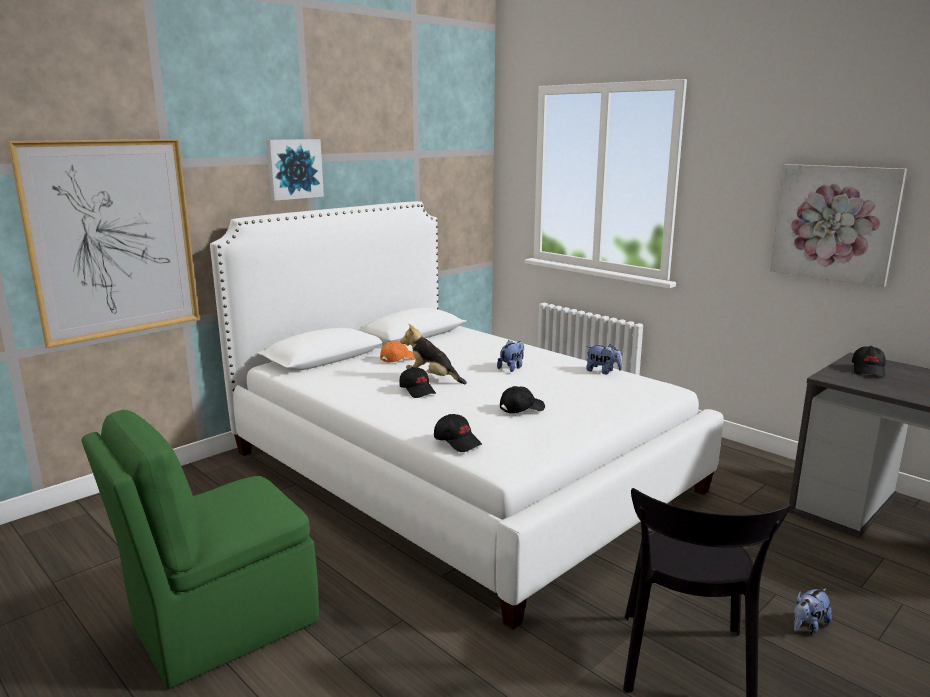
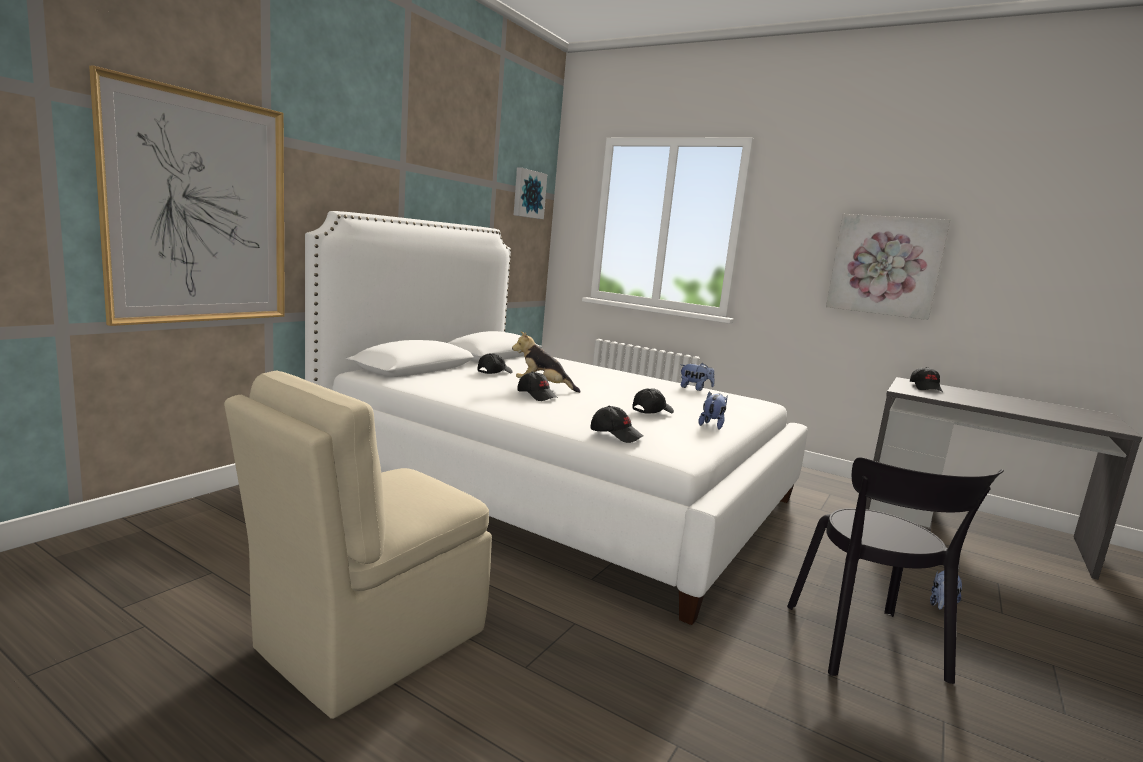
camera: 15 degrees left, 5 degrees down
green chair [82,410,319,689] -> beige chair [224,371,492,719]
picture [266,139,324,201] -> picture moved to [514,167,547,219]
orange cap [380,341,415,362] -> black cap [478,353,513,374]
plush toy [497,340,524,372] -> plush toy moved to [698,391,728,429]

